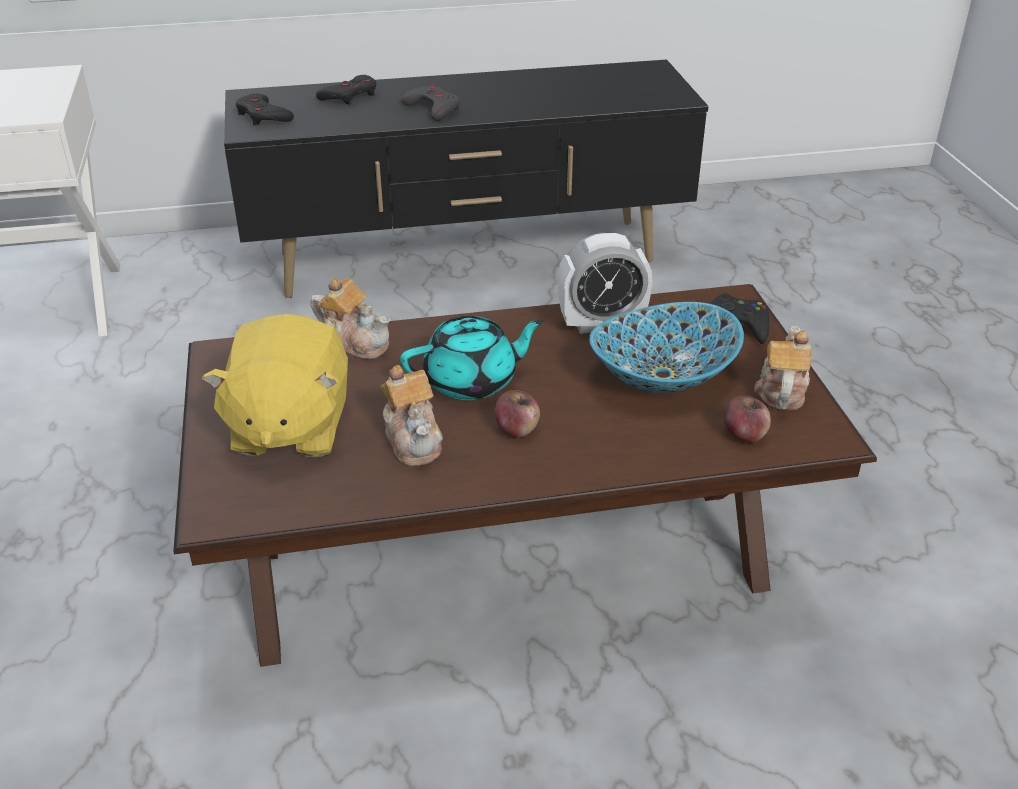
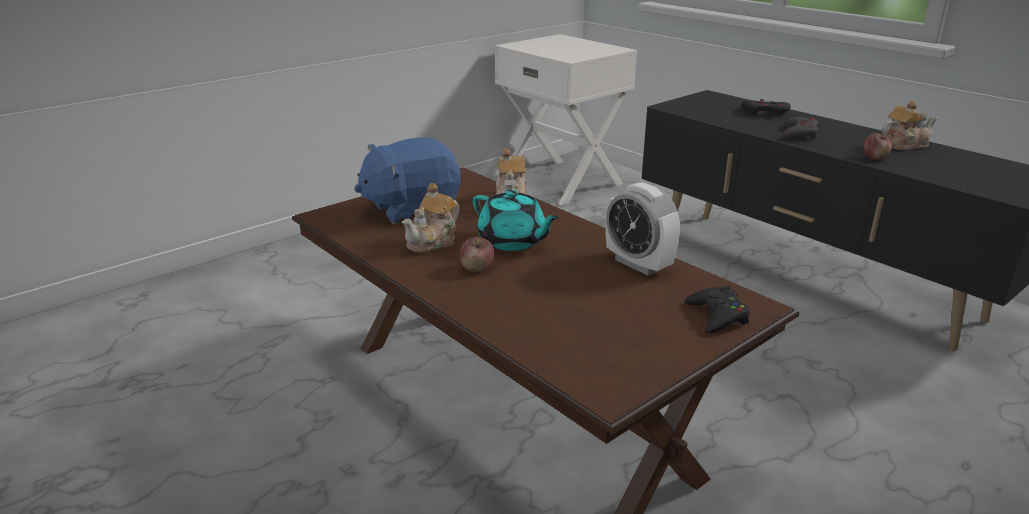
camera: 60 degrees right, 10 degrees down
yellow plush toy [202,314,348,457] -> blue plush toy [354,138,461,224]
black game controller [235,93,294,125] -> none
bowl [589,302,744,393] -> none
apple [724,395,771,443] -> apple moved to [863,133,892,160]
teapot [754,326,811,410] -> teapot moved to [882,101,938,150]

